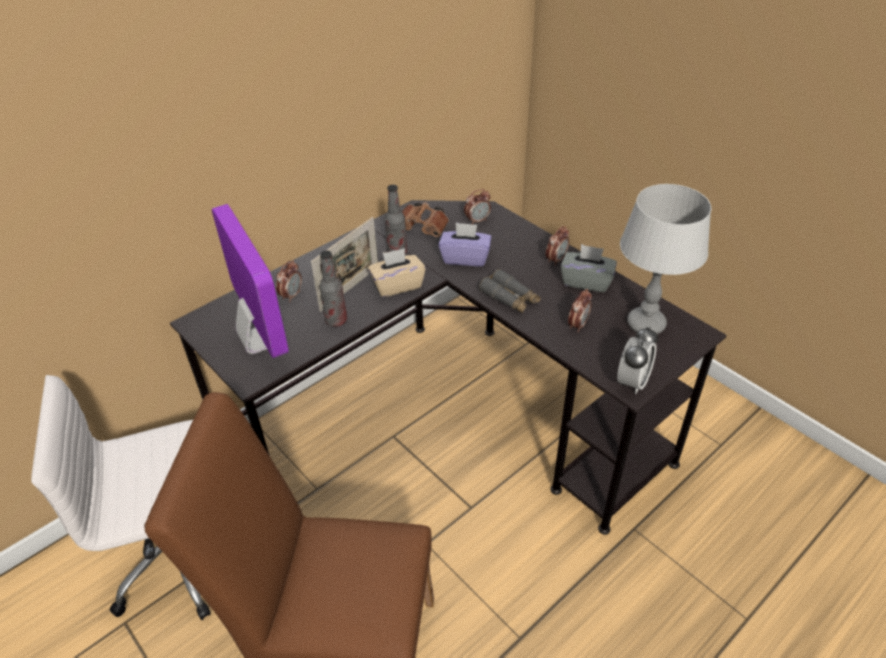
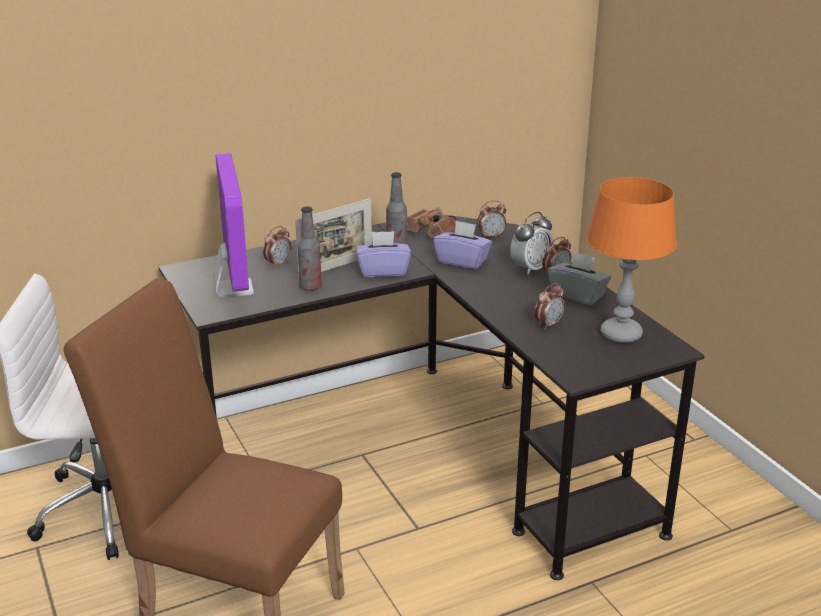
camera: 15 degrees right, 15 degrees down
beige tissue box [368,248,426,297] -> purple tissue box [356,231,411,277]
grey binoculars [479,269,541,313] -> none
alarm clock [617,327,658,394] -> alarm clock moved to [510,212,553,275]
grey table lamp [620,184,711,334] -> orange table lamp [586,177,677,343]

